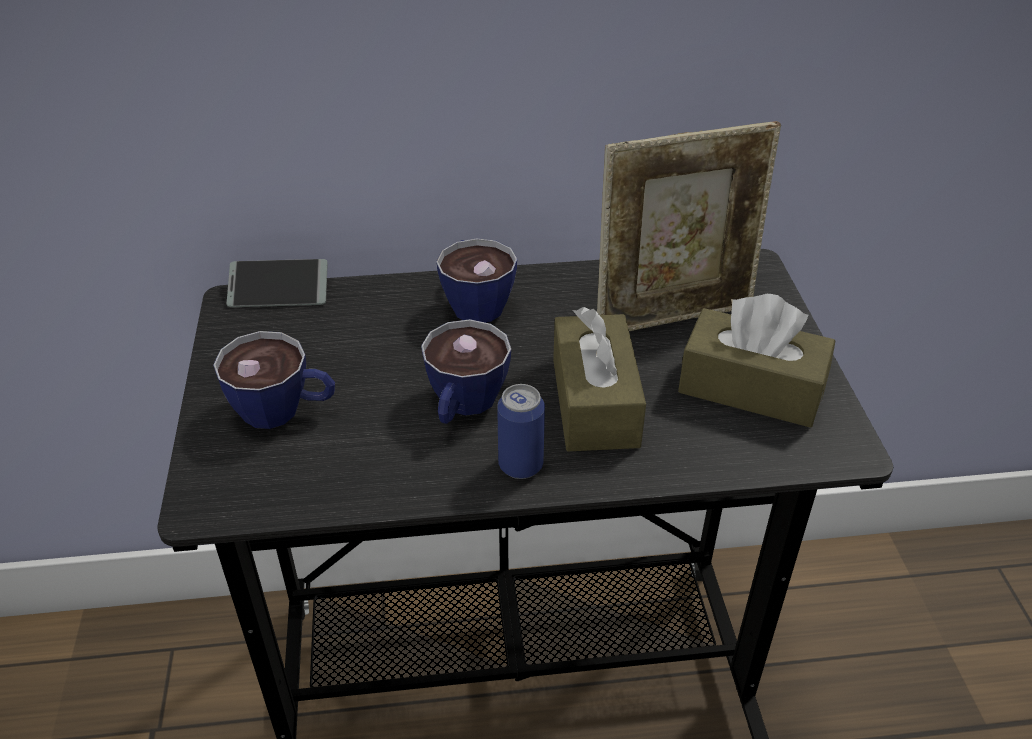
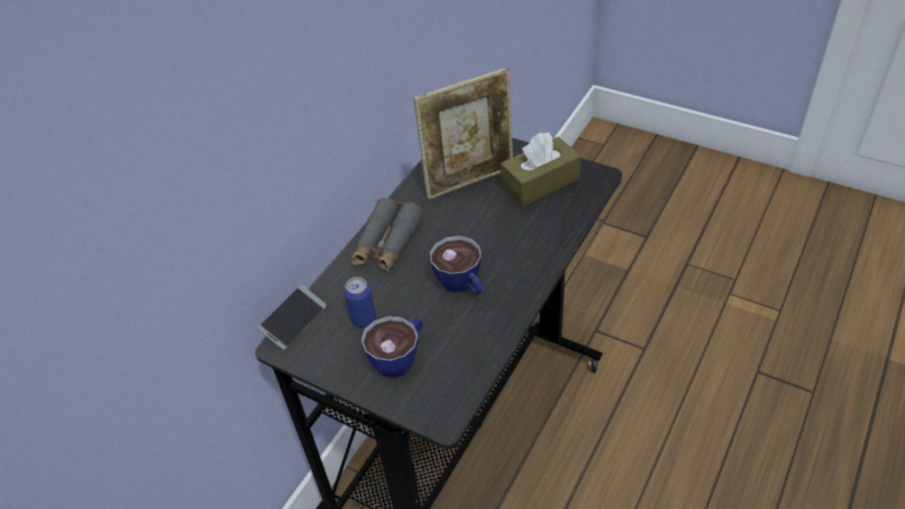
camera: 50 degrees left, 5 degrees up
cup [436,238,517,323] -> grey binoculars [351,198,424,272]
can [497,384,545,479] -> can moved to [344,277,376,328]
brown tissue box [553,307,646,451] -> none
picture frame [597,121,781,331] -> picture frame turned 45 degrees clockwise [414,68,513,200]

